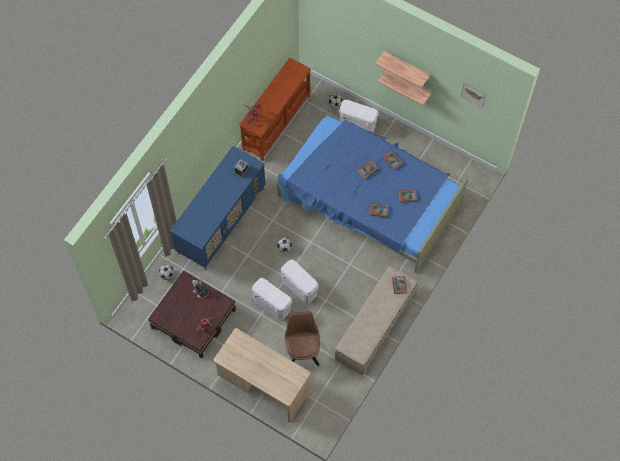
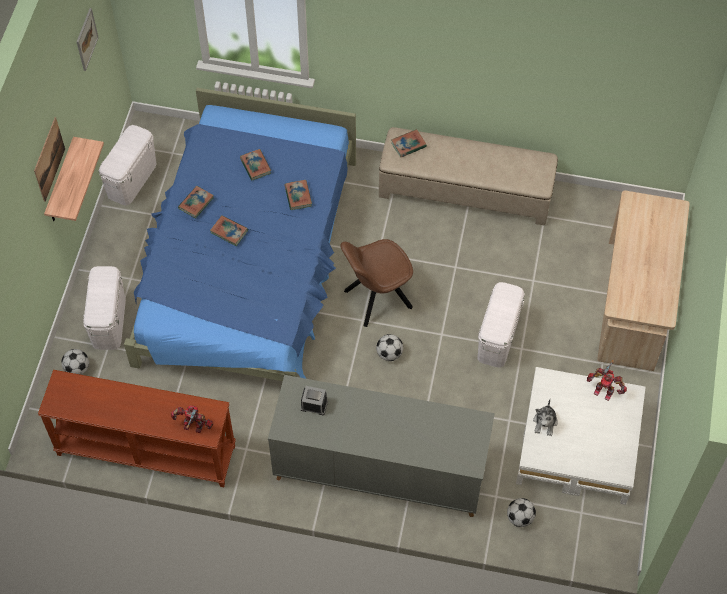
camera: 110 degrees left, 5 degrees down
brown coffee table [148,270,236,359] -> white coffee table [516,367,646,505]
blue dresser [170,146,265,270] -> grey dresser [268,375,495,517]
white storage box [281,259,319,304] -> white storage box moved to [98,125,156,205]
brown chair [285,311,320,366] -> brown chair moved to [340,239,413,327]
shelf [375,51,430,88] -> picture [34,117,65,202]

